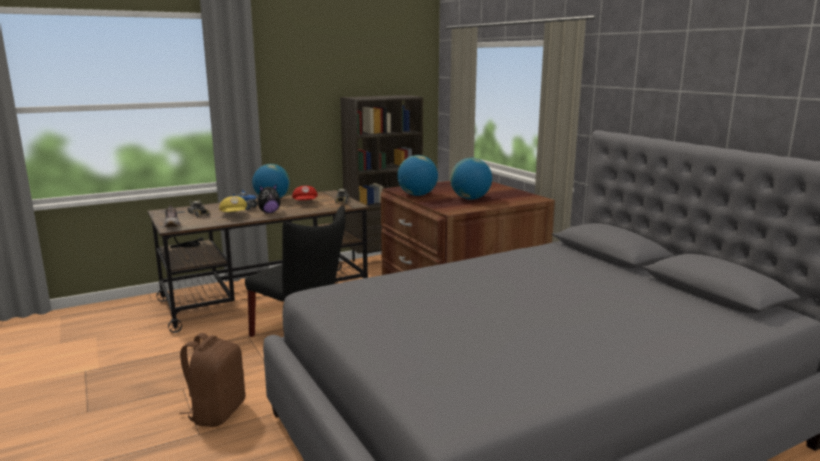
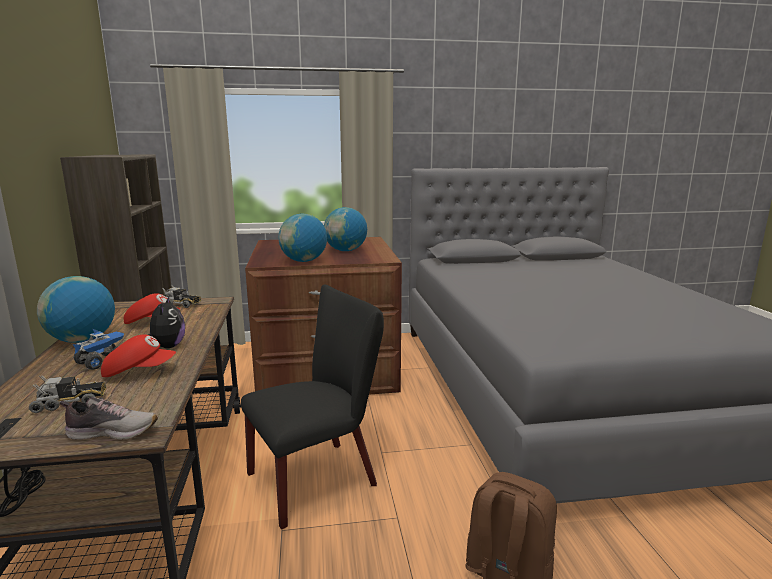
camera: 70 degrees left, 0 degrees up
yellow cap [219,196,247,212] -> red cap [101,334,176,377]

